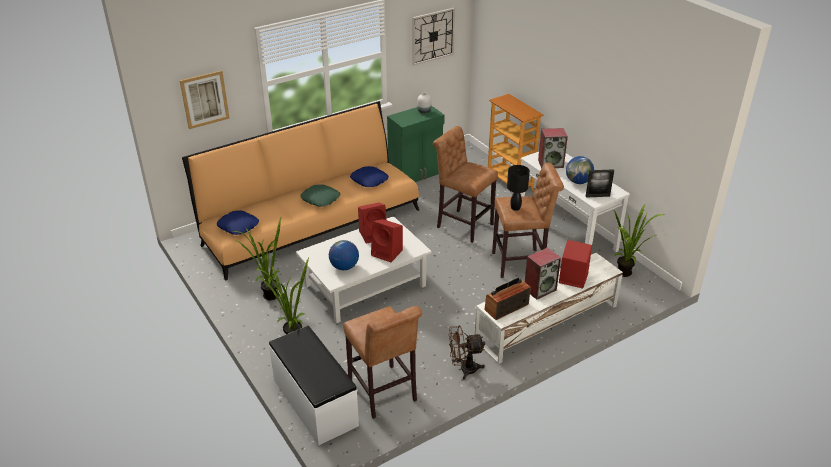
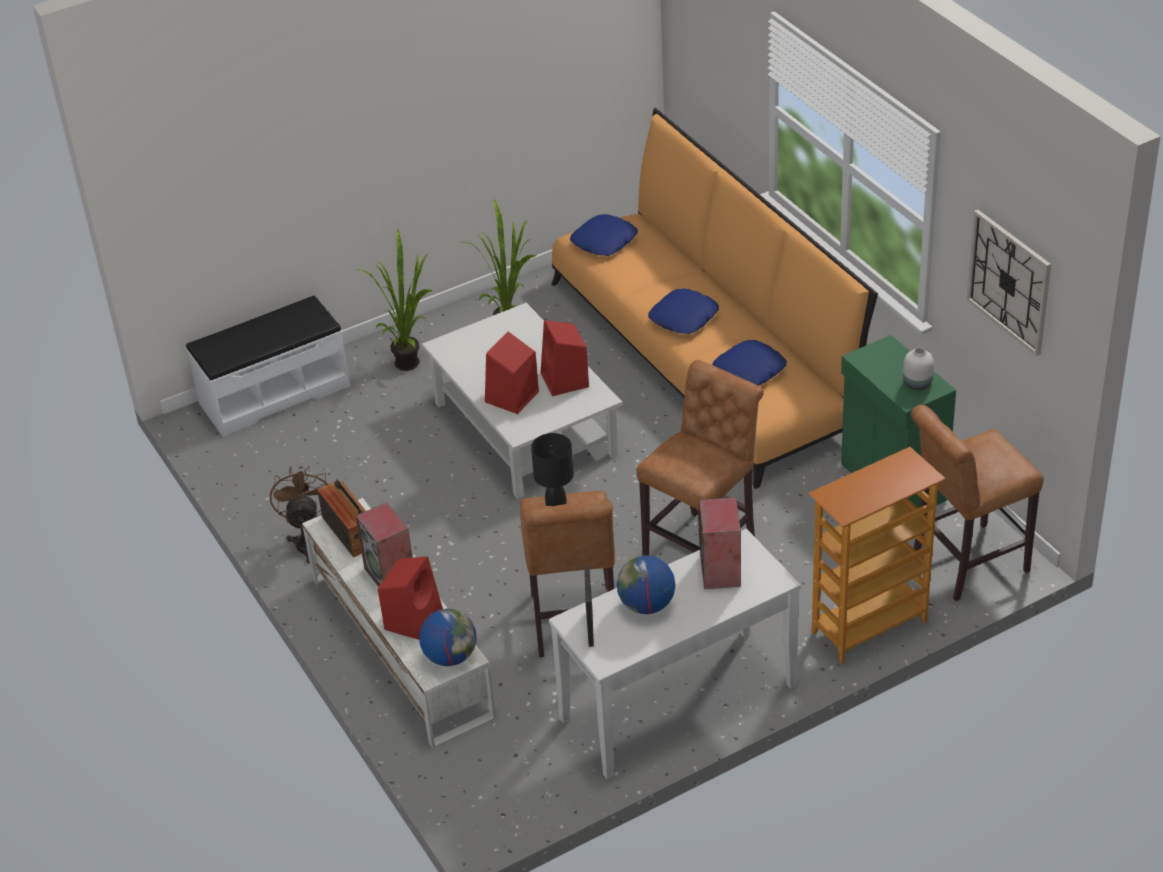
camera: 95 degrees right, 5 degrees up
picture [180,70,230,129] -> none
green pillow [301,184,340,207] -> blue pillow [648,288,719,334]
globe [329,240,359,270] -> globe moved to [419,609,477,666]
brown stool [343,306,422,419] -> brown stool moved to [911,404,1044,601]
potted plant [613,205,665,277] -> none

